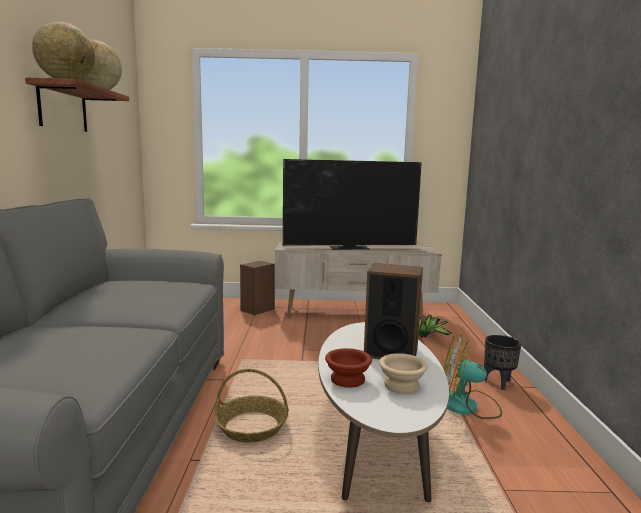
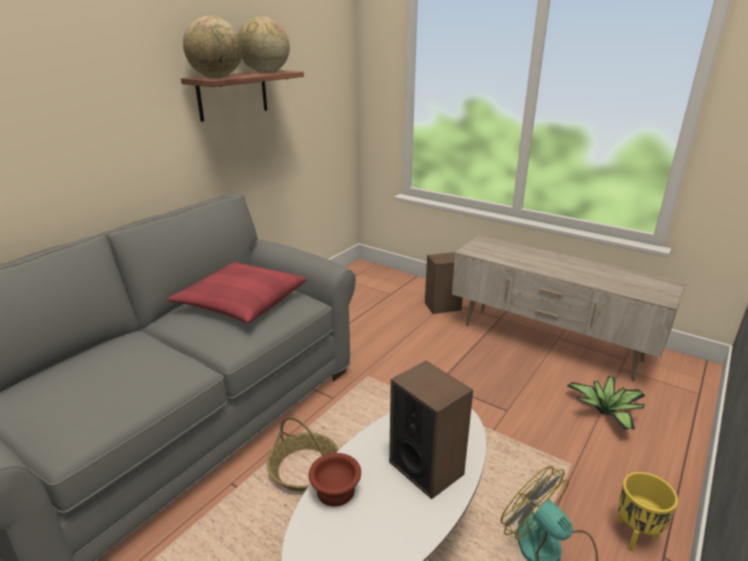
camera: 35 degrees right, 15 degrees up
television [283,159,422,250] -> none
beige bowl [379,353,428,394] -> none
black planter [484,335,521,390] -> yellow planter [618,472,678,552]
none -> red pillow [168,262,307,323]

